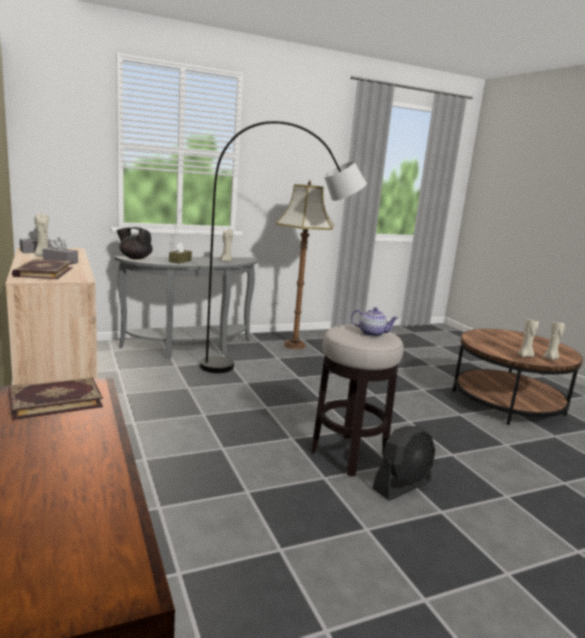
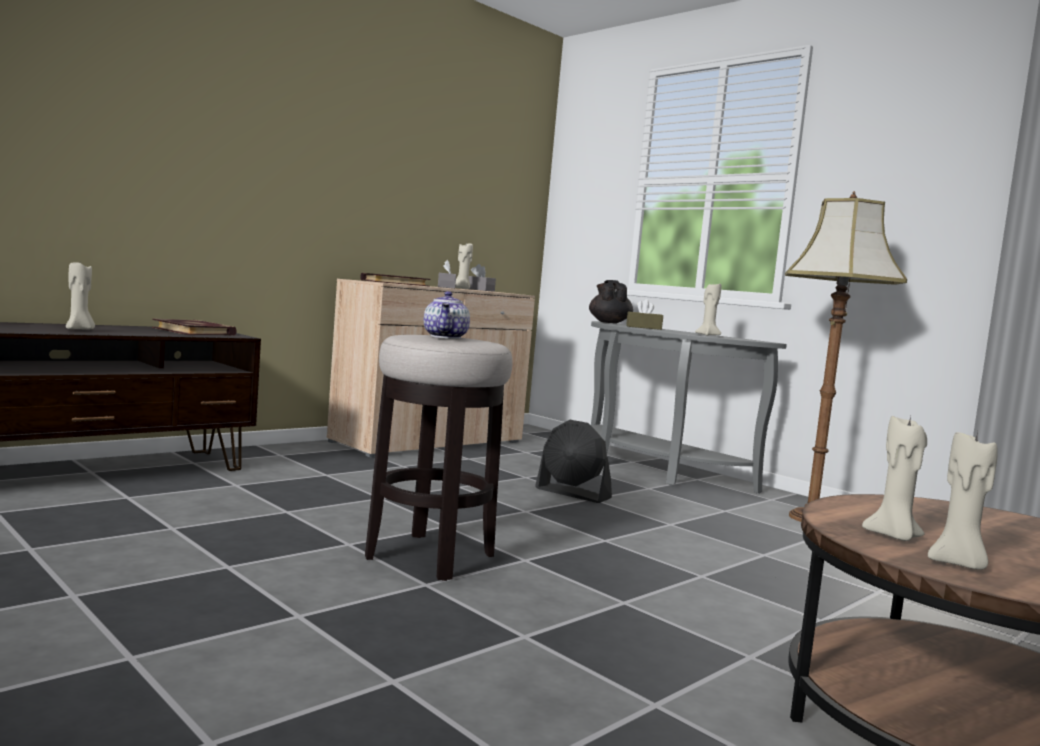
camera: 70 degrees right, 10 degrees down
grey floor lamp [200,121,367,373] -> none
black fan [372,426,435,501] -> black fan moved to [535,420,612,503]
none -> beige candle [66,262,95,330]

